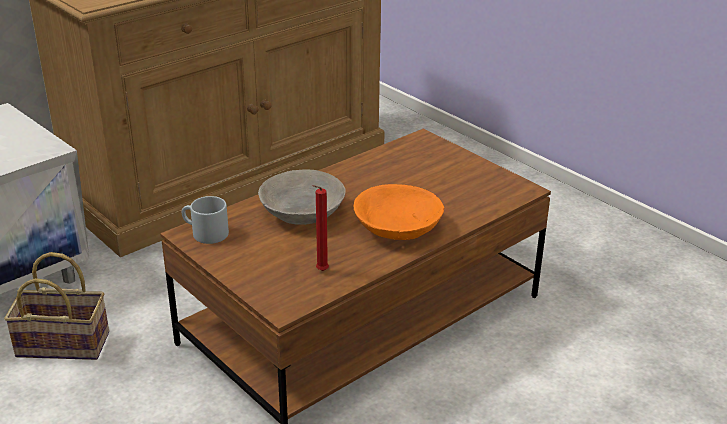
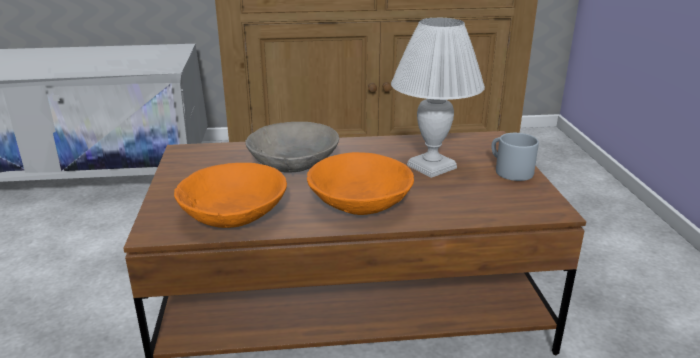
camera: 35 degrees right, 5 degrees down
basket [4,252,109,360] -> none
grey mug [182,196,229,244] -> grey mug moved to [491,133,539,181]
red candle [313,185,329,271] -> orange bowl [174,163,287,228]
none -> white table lamp [391,18,485,178]

